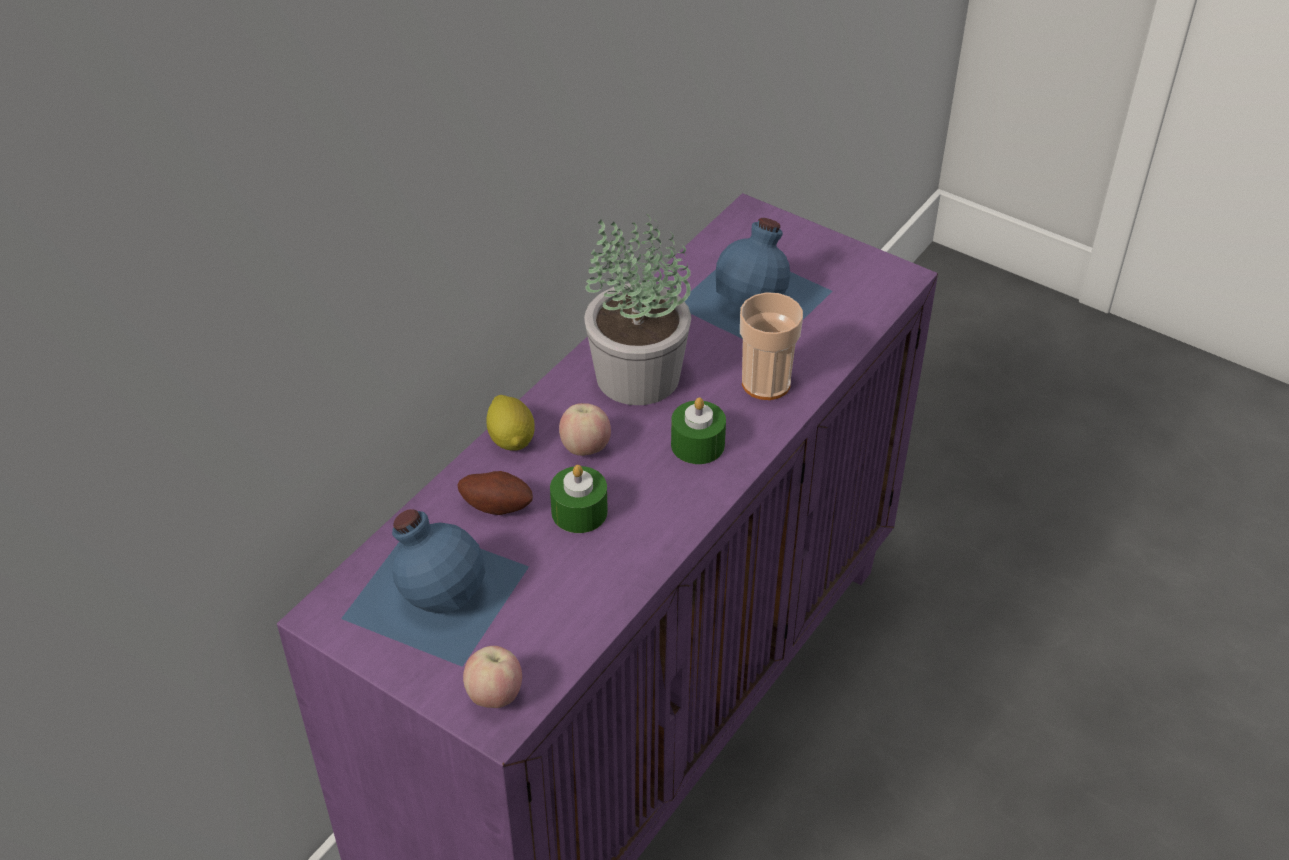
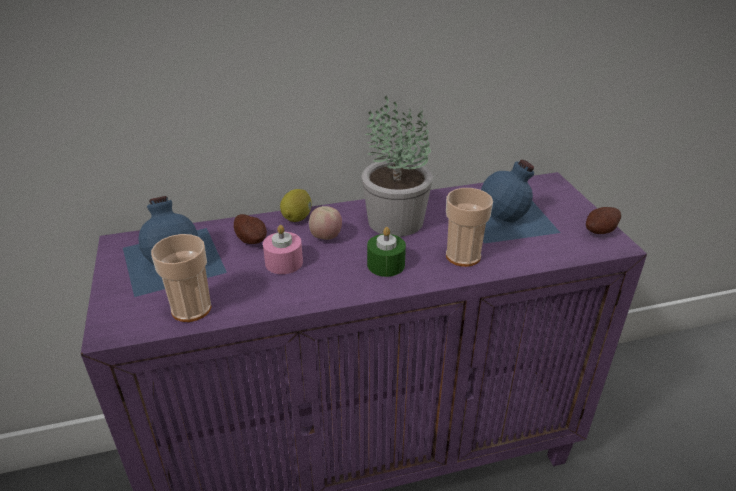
camera: 40 degrees right, 10 degrees down
apple [463,646,522,708] -> none
green candle [550,465,608,533] -> pink candle [263,225,303,274]
none -> cup [151,234,212,322]
none -> potato [586,207,621,234]

